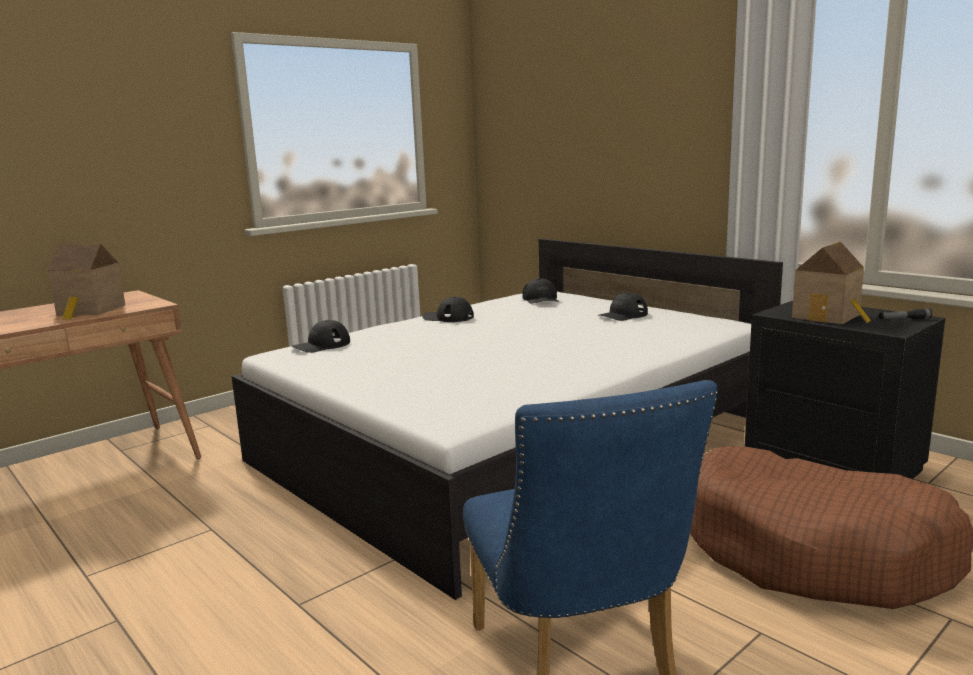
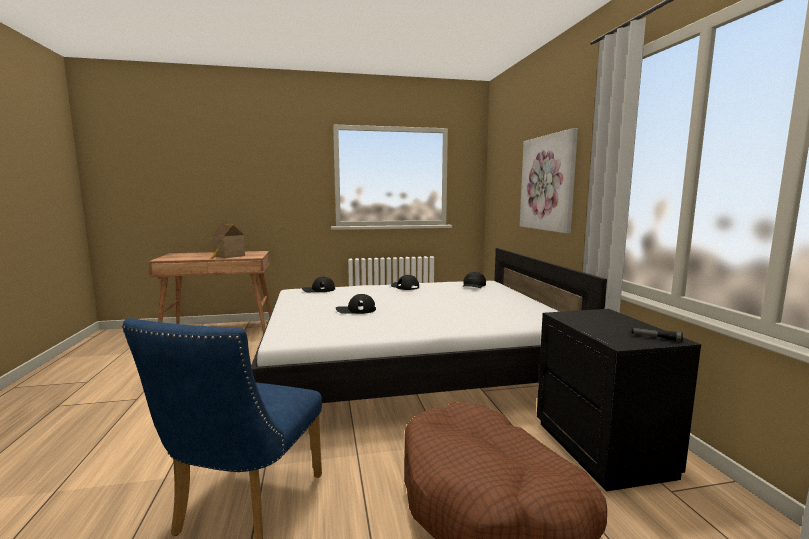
camera: 30 degrees right, 5 degrees down
black cap [598,292,648,321] -> black cap moved to [336,294,376,314]
toy house [792,242,871,324] -> none
none -> picture [520,128,578,234]

